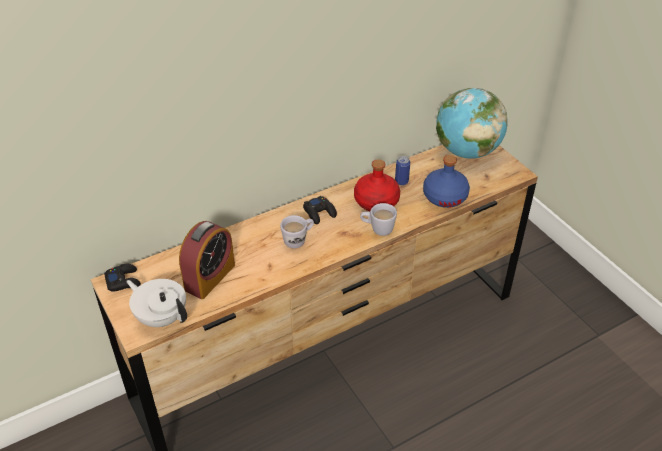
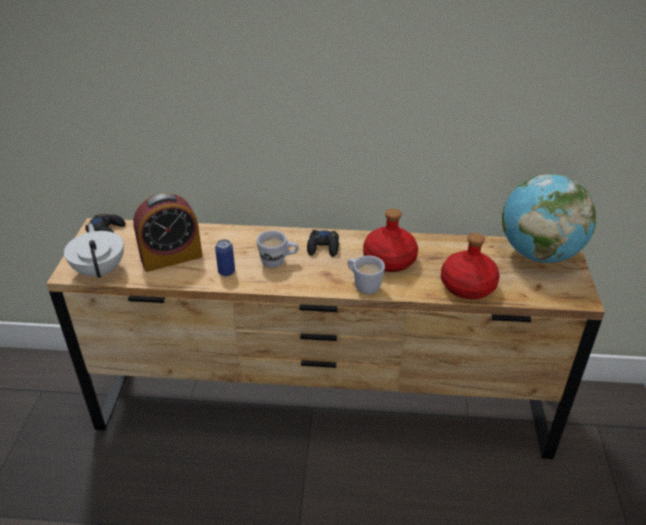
camera: 35 degrees right, 5 degrees down
can [395,156,410,185] -> can moved to [215,239,235,276]
blue bottle [423,155,470,208] -> red bottle [441,233,500,299]

